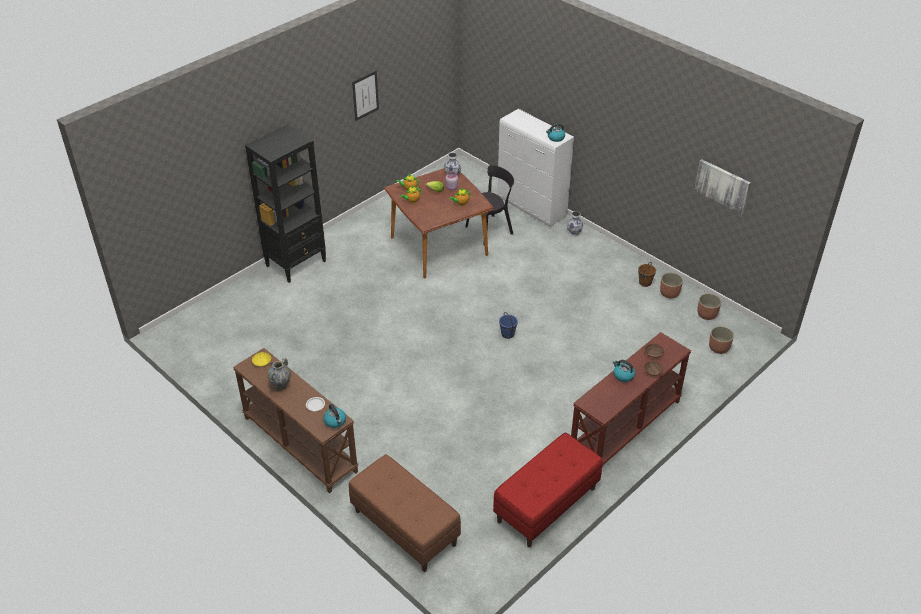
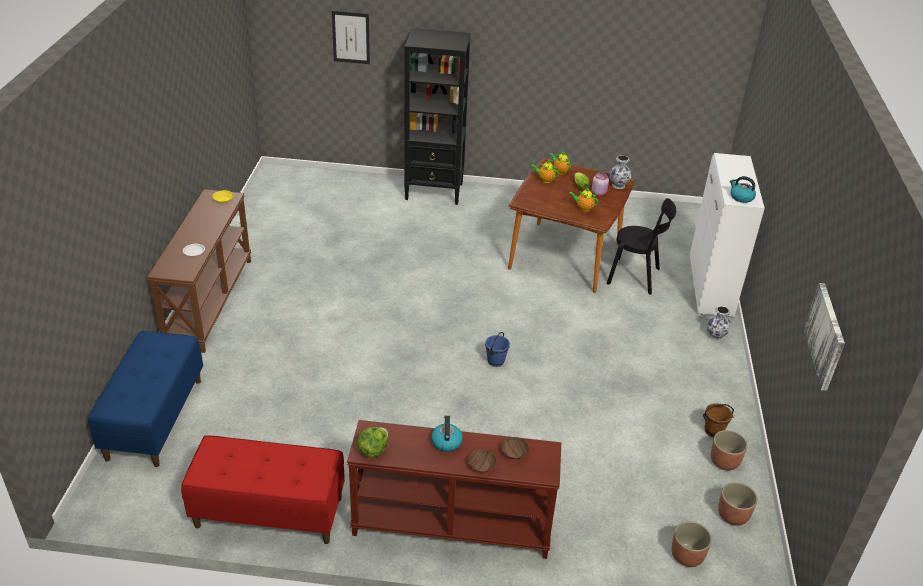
camera: 50 degrees right, 5 degrees down
vase [268,358,291,390] -> none
kettle [323,404,346,428] -> none
brown bench [349,454,461,572] -> blue bench [88,331,203,467]
picture [352,71,379,121] -> picture moved to [332,11,370,64]
none -> lettuce [357,427,388,458]

